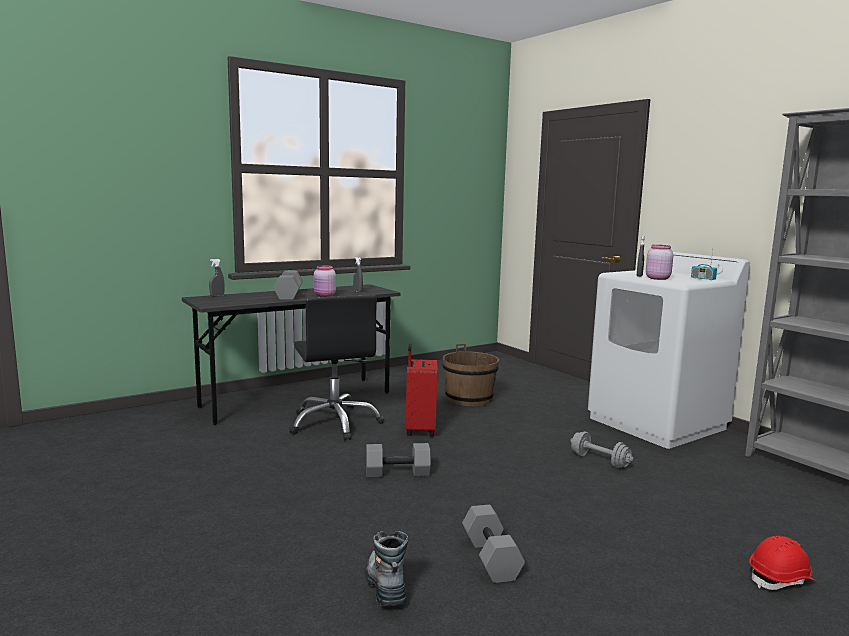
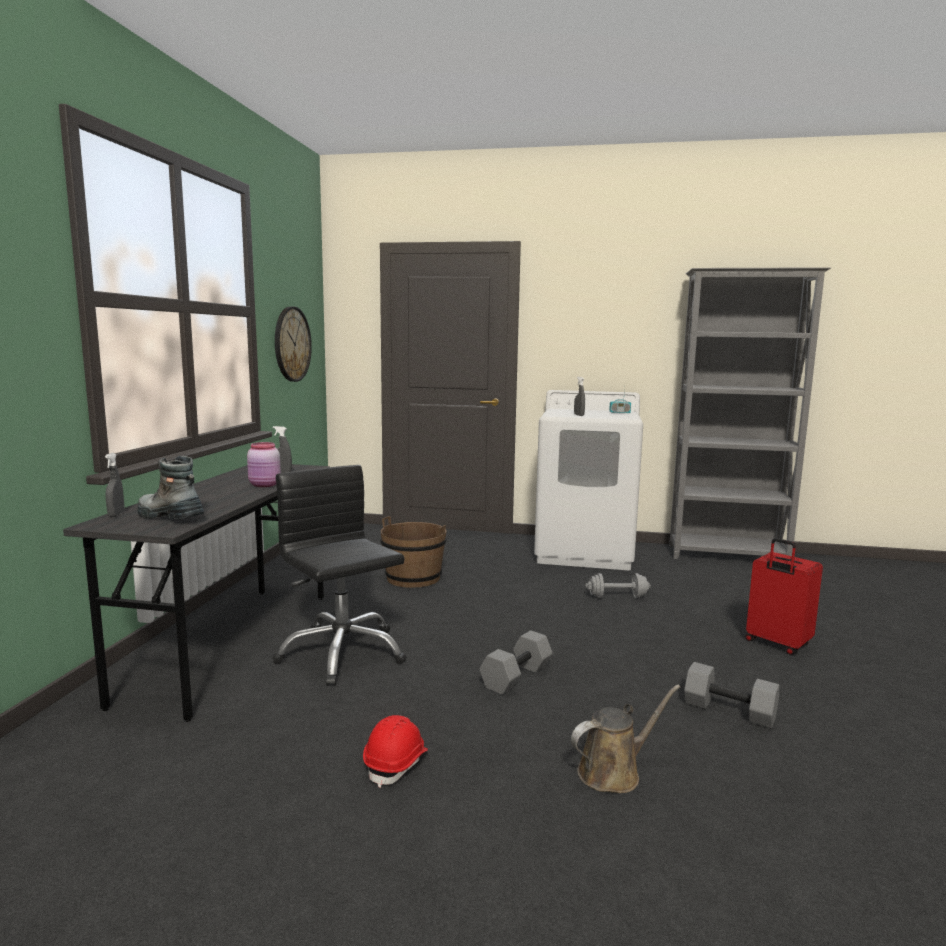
camera: 45 degrees left, 0 degrees up
grey dumbbell [274,271,303,300] -> none
black office chair [289,295,384,441] -> black office chair turned 150 degrees counterclockwise [273,465,407,686]
boot [365,531,409,607] -> boot moved to [137,456,205,519]
red suitcase [406,343,437,436] -> red suitcase moved to [745,538,823,655]
pink jar [646,245,673,280] -> none
red hard hat [749,536,816,590] -> red hard hat moved to [363,715,428,788]
none -> wall clock [275,307,312,382]
none -> brown watering can [571,685,680,793]

